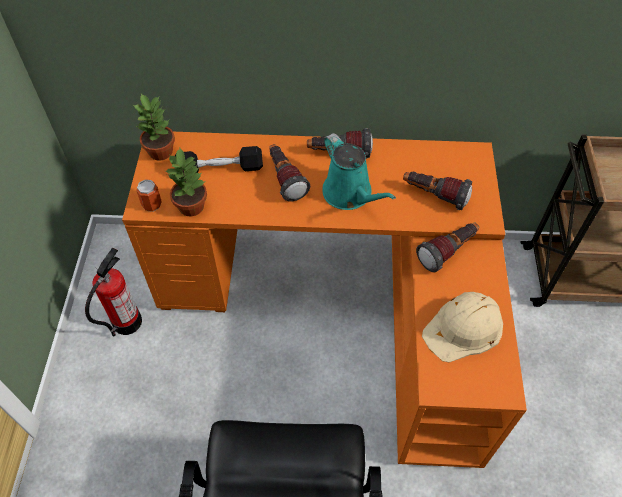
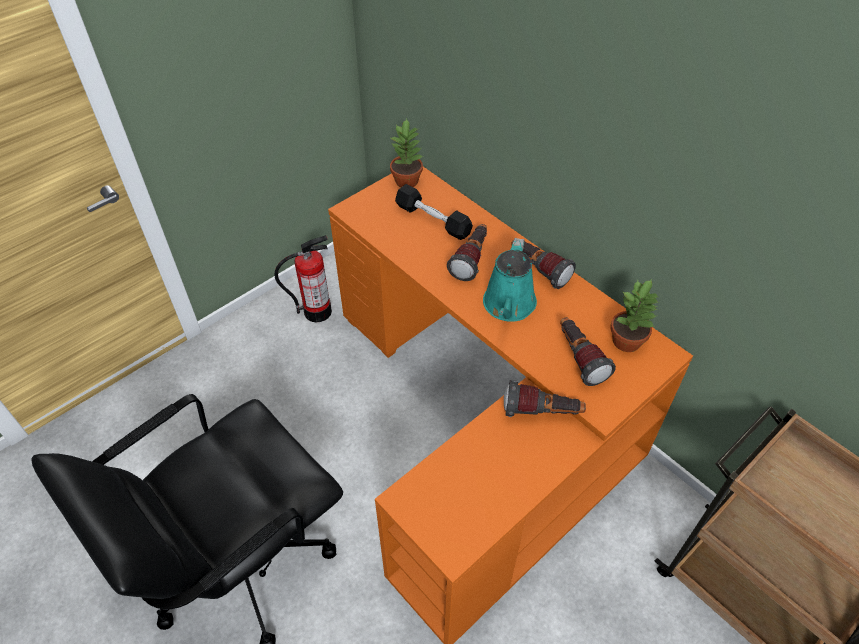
camera: 45 degrees right, 5 degrees down
can [136,179,162,212] -> none
potted plant [165,148,207,216] -> potted plant moved to [610,279,658,352]
beige hard hat [422,292,503,362] -> none

